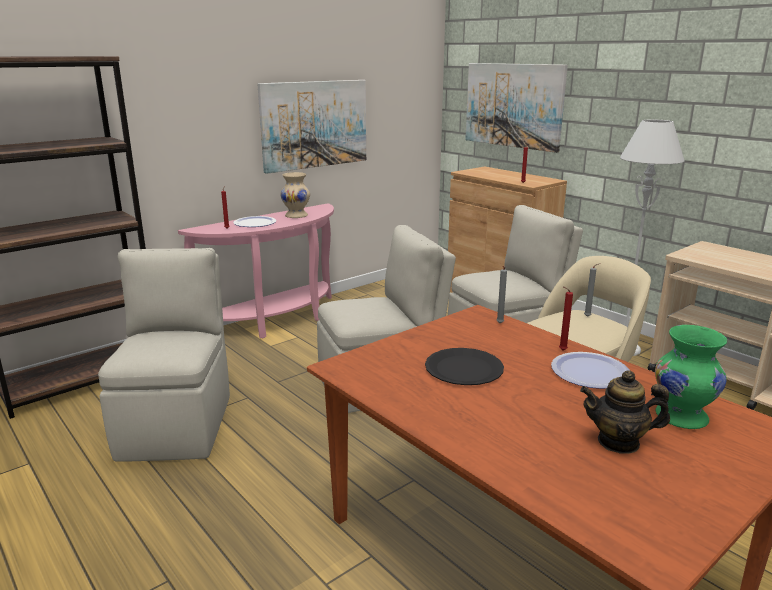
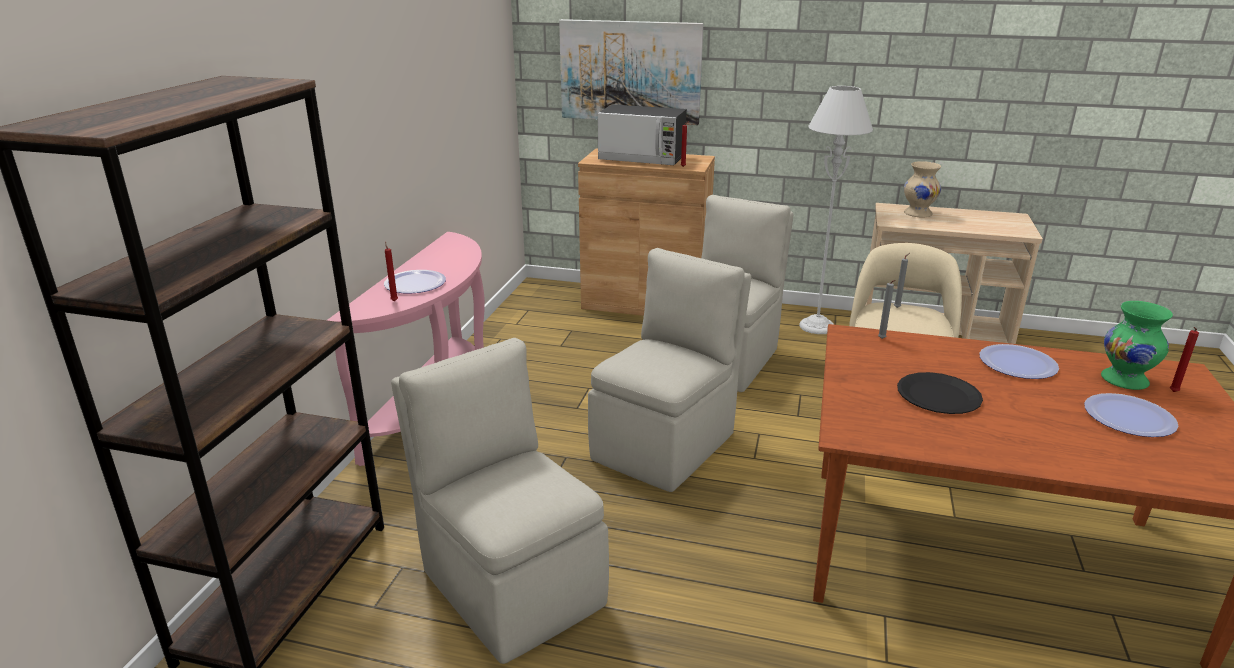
camera: 35 degrees left, 5 degrees up
picture [258,80,366,174] -> none
beige vase [280,172,310,218] -> beige vase moved to [904,161,941,217]
red candle [559,286,573,350] -> red candle moved to [1169,327,1199,392]
teapot [580,370,670,454] -> plate [1084,393,1178,437]
none -> microwave [598,104,687,165]

